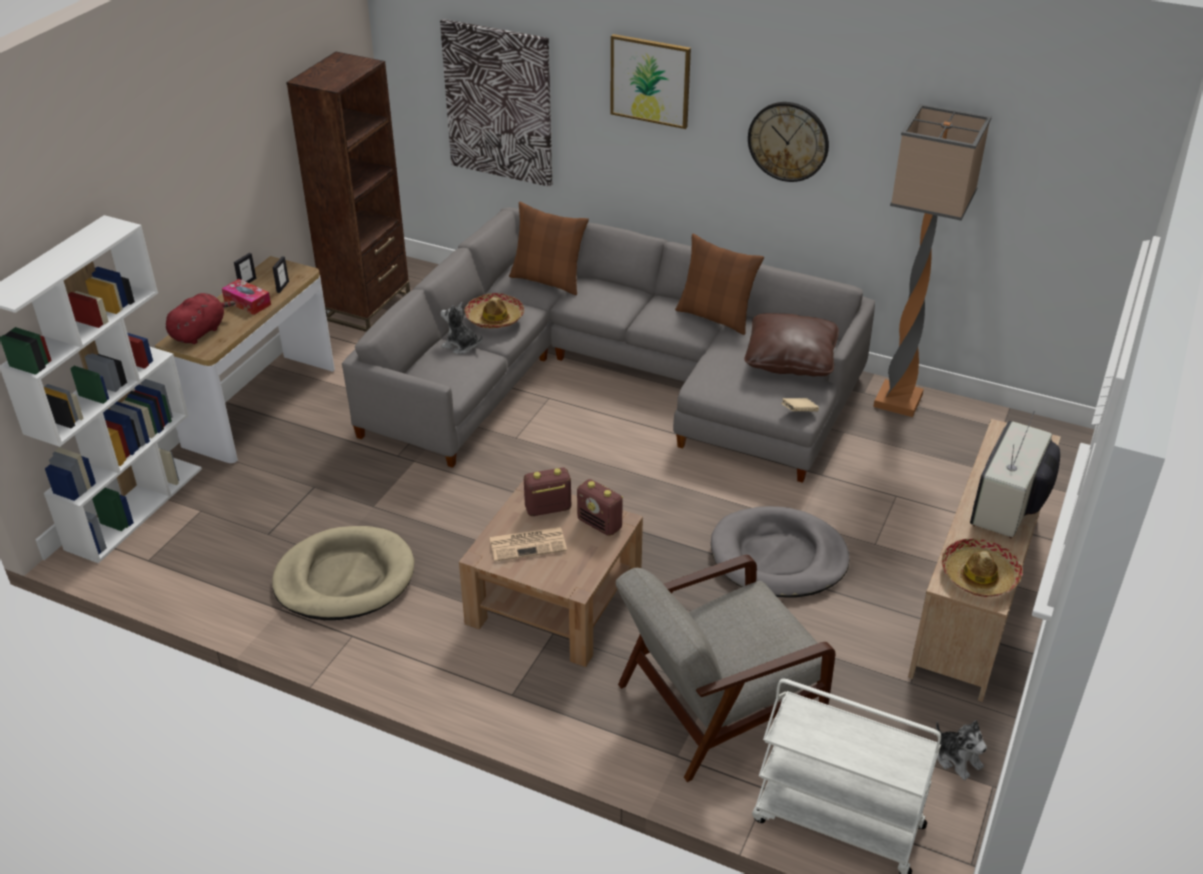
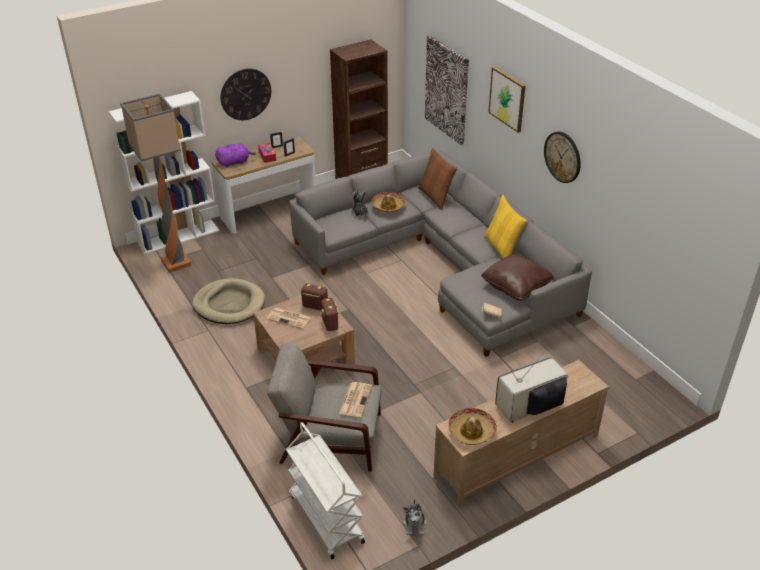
camera: 35 degrees right, 0 degrees up
red plush toy [166,293,235,344] -> purple plush toy [215,144,256,167]
brown pillow [675,234,764,335] -> yellow pillow [484,195,527,258]
grey dog bed [711,506,850,597] -> none
floor lamp [873,104,992,417] -> floor lamp moved to [120,94,191,273]
none -> wall clock [220,68,271,120]
none -> newspaper [339,382,372,417]

